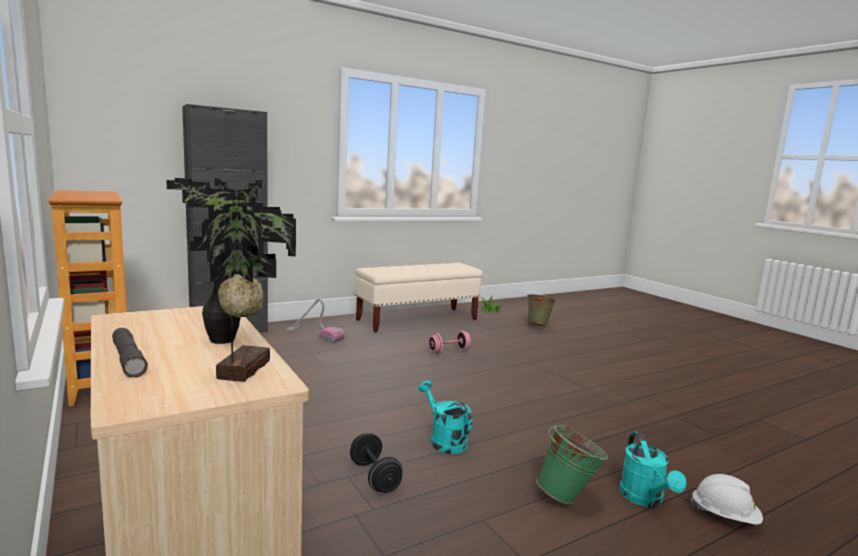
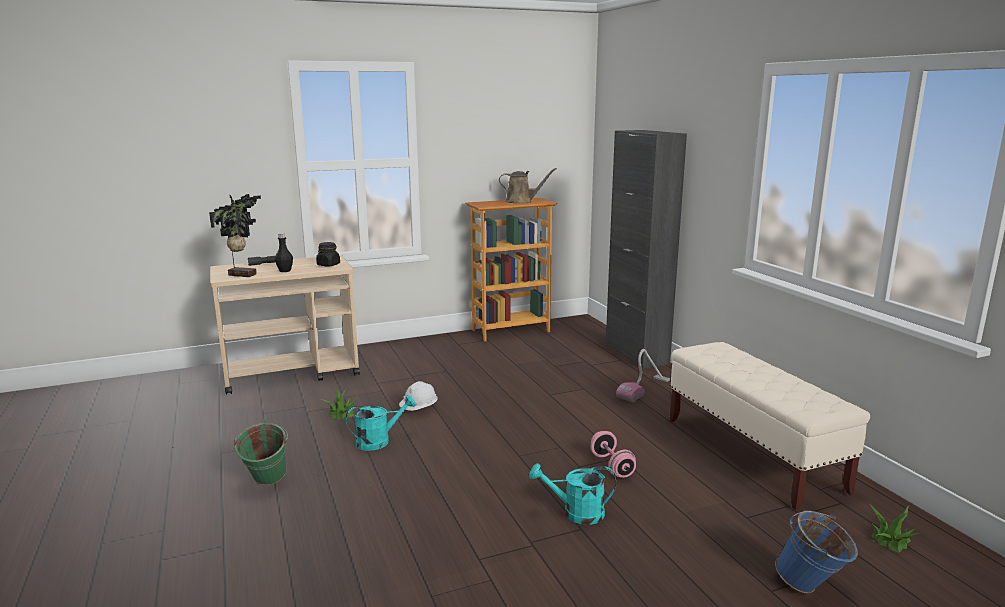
camera: 100 degrees right, 5 degrees up
black dumbbell [350,433,402,493] -> potted plant [321,387,358,420]
green bucket [527,294,557,326] -> blue bucket [775,511,858,593]
turquoise watering can [620,432,686,507] -> turquoise watering can moved to [529,463,616,525]
white hard hat [691,474,763,524] -> white hard hat moved to [399,381,438,411]
none -> black jar [316,242,340,266]
none -> brown watering can [499,168,557,204]

